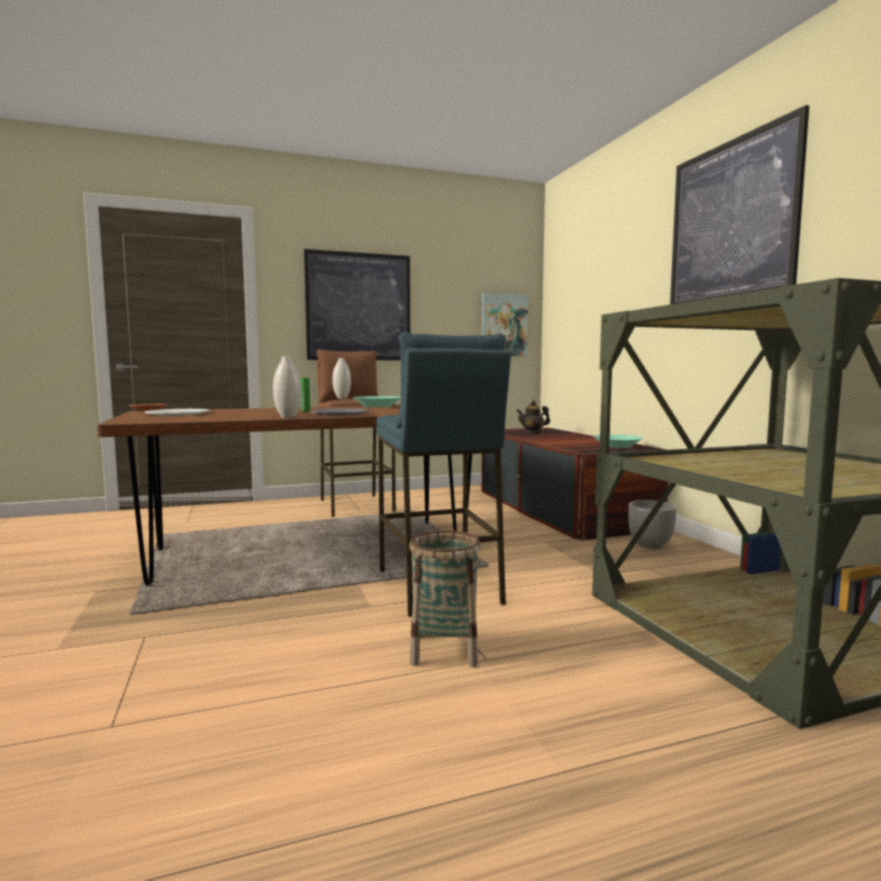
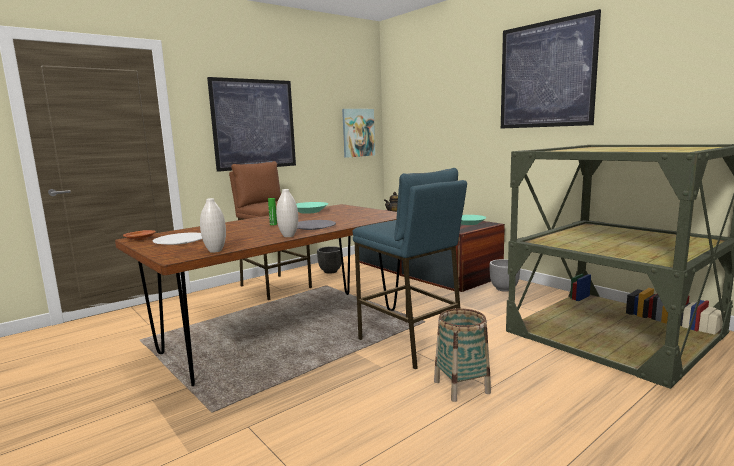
camera: 20 degrees left, 5 degrees up
white vase [332,358,351,399] -> white vase moved to [200,198,226,253]
none -> black planter [317,246,342,274]

